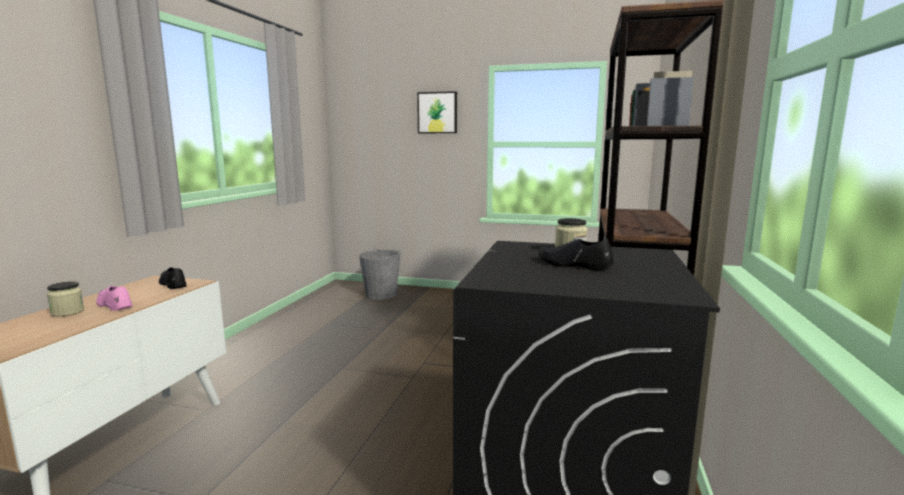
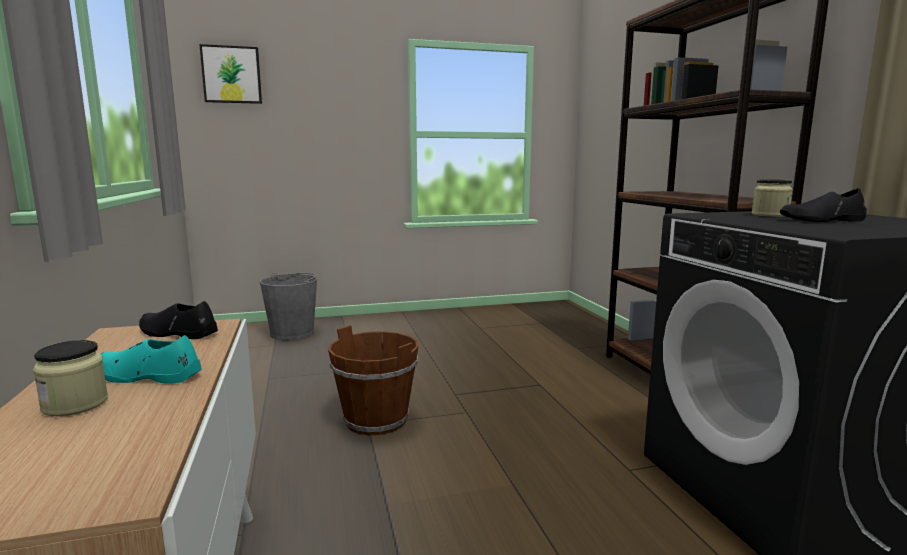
camera: 30 degrees left, 0 degrees up
pink shoe [96,286,132,311] -> turquoise shoe [101,335,202,383]
picture [417,91,457,133] -> picture moved to [199,44,262,104]
none -> brown bucket [328,325,419,435]

